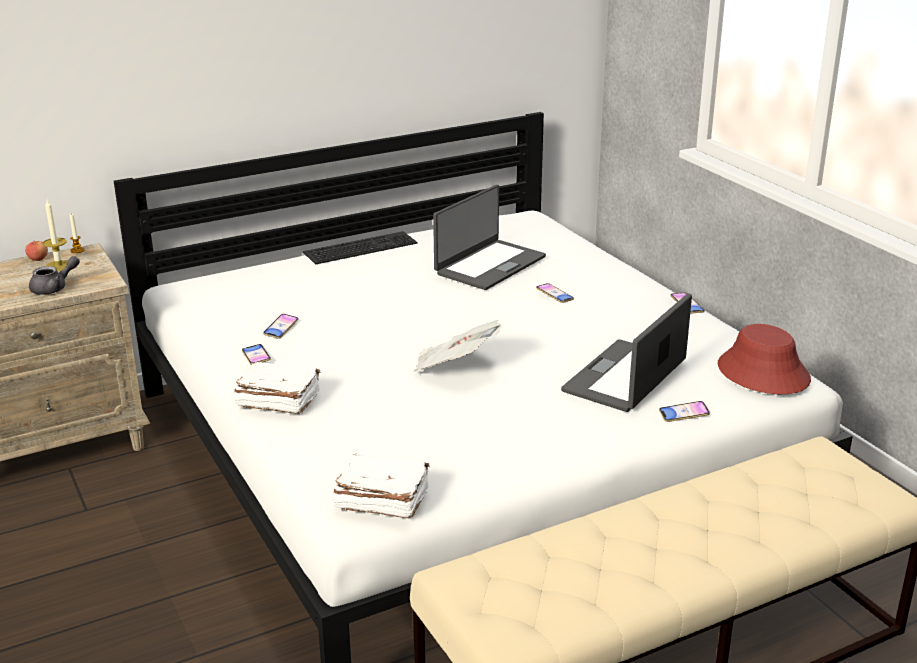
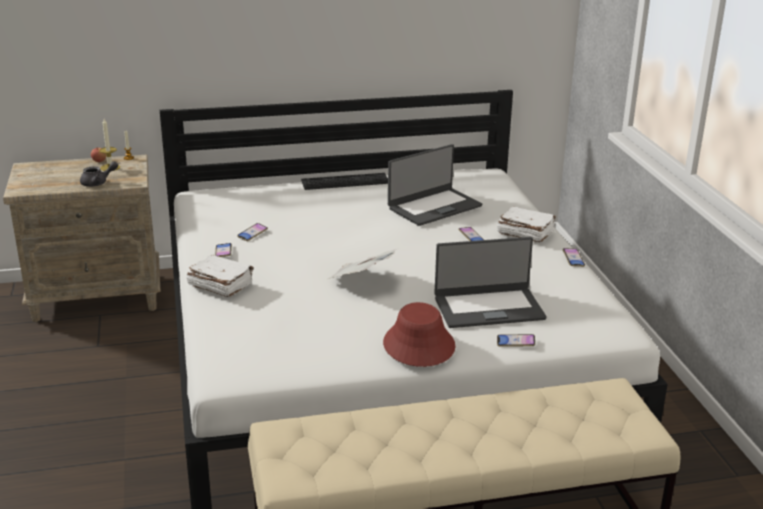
camera: 15 degrees right, 0 degrees up
white book [332,454,430,518] -> white book moved to [497,206,556,242]
laptop [561,293,692,412] -> laptop turned 150 degrees counterclockwise [434,237,547,328]
red hat [718,324,811,394] -> red hat moved to [383,302,455,367]

